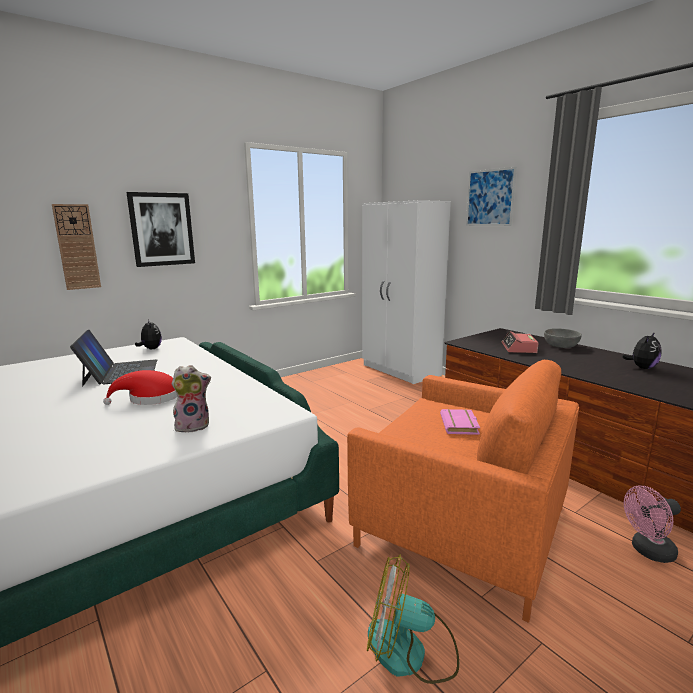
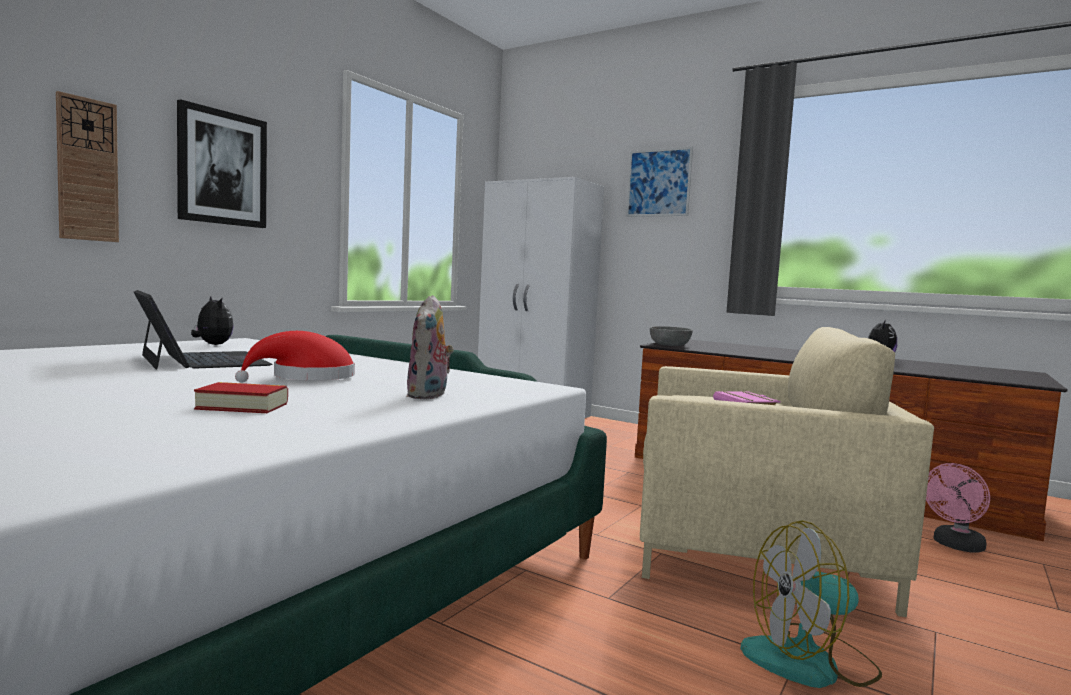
camera: 20 degrees left, 10 degrees down
plush toy [172,365,211,433] -> plush toy turned 135 degrees clockwise [406,295,454,399]
orange armchair [347,360,579,623] -> beige armchair [640,327,934,617]
alarm clock [502,331,539,353] -> none
grey bowl [544,329,582,348] -> grey bowl moved to [650,326,693,346]
none -> book [194,382,288,413]

